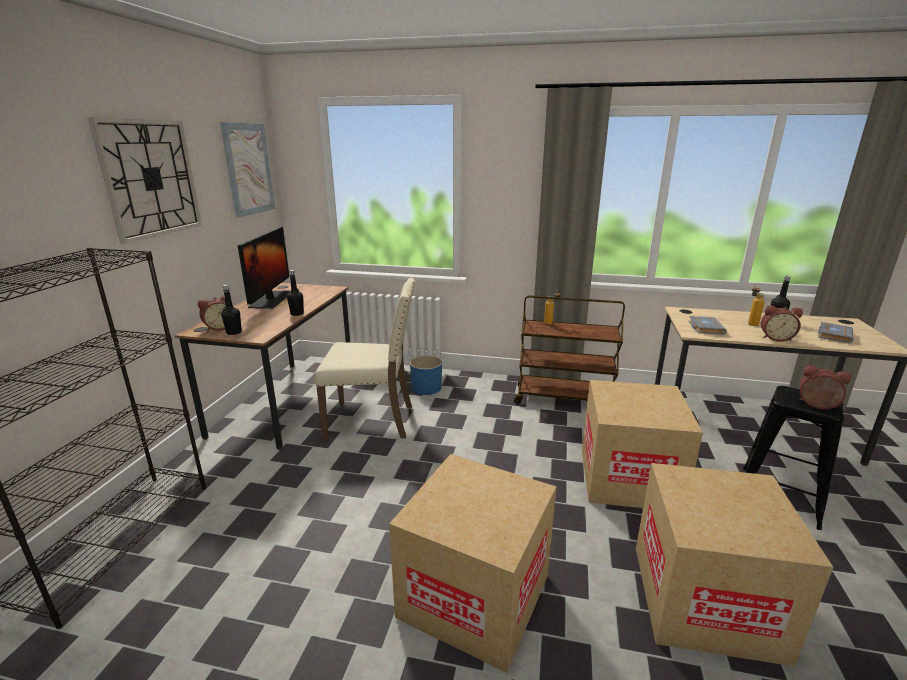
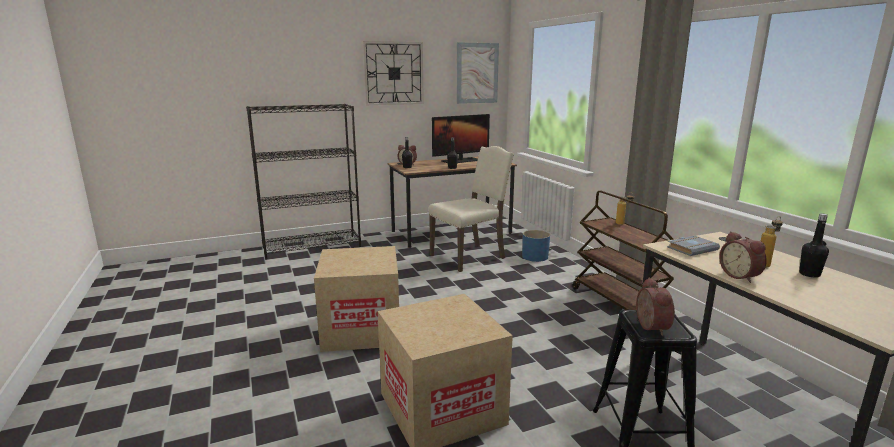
camera: 55 degrees right, 5 degrees down
beige chair [314,278,416,441] -> beige chair turned 90 degrees counterclockwise [428,146,514,272]
cardboard box [582,380,703,508] -> none
grey book [818,322,853,343] -> none

